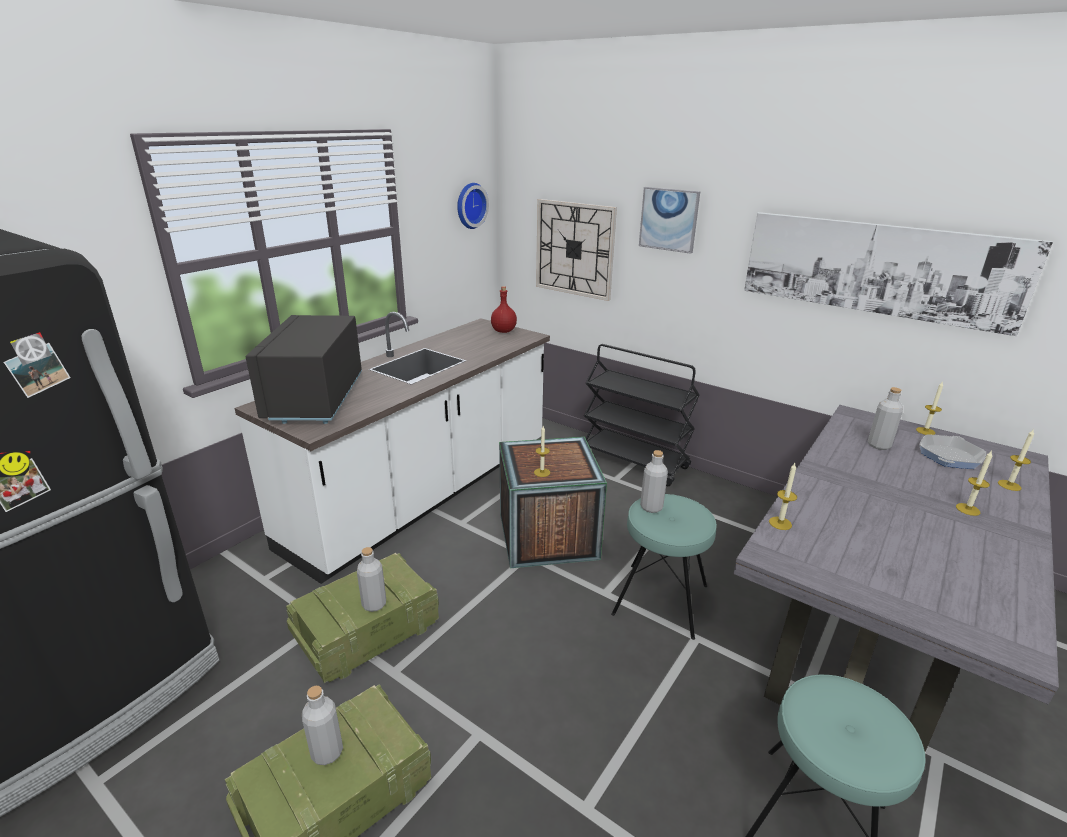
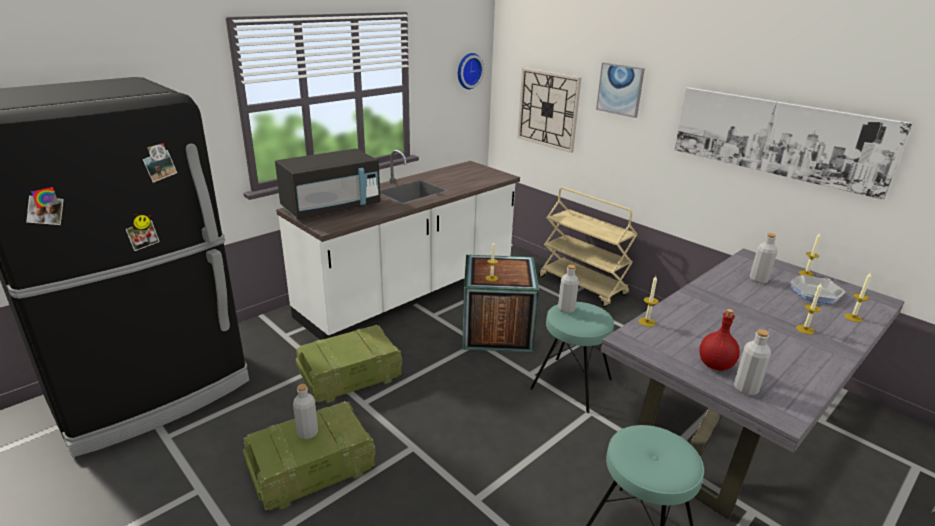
camera: 10 degrees right, 0 degrees up
black microwave [245,315,362,424] -> black microwave turned 135 degrees counterclockwise [275,149,380,219]
grey bottle [357,547,386,612] -> grey bottle moved to [734,329,771,395]
red bottle [491,286,517,333] -> red bottle moved to [699,309,740,371]
black cart [584,344,700,486] -> beige cart [539,187,638,307]

